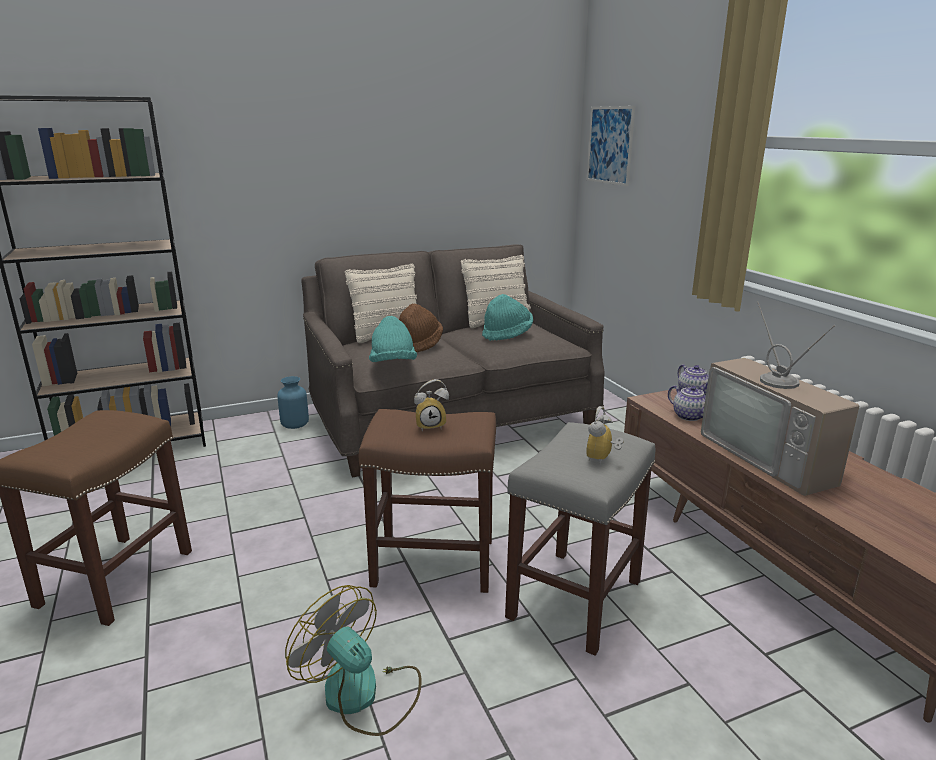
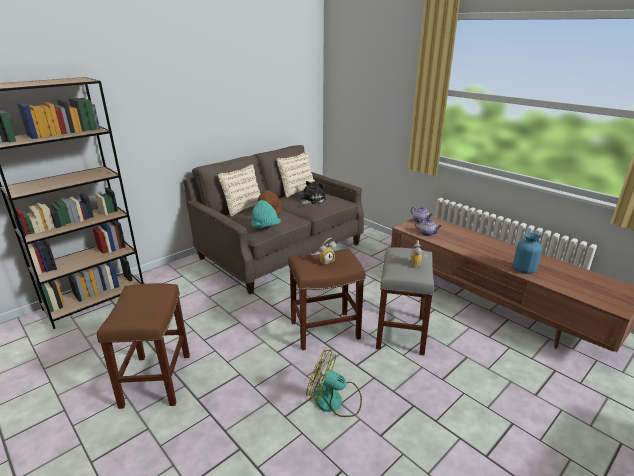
camera: 20 degrees left, 5 degrees up
blue vase [278,376,309,429] -> blue vase moved to [513,232,542,274]
turquoise hat [482,294,533,341] -> plush toy [300,181,326,205]
picture [587,106,635,186] -> none
television [701,301,859,496] -> none

